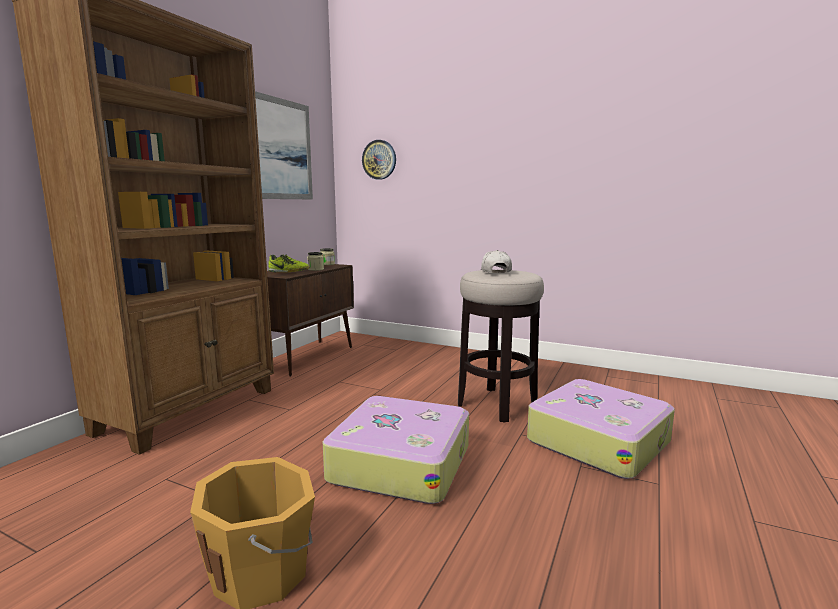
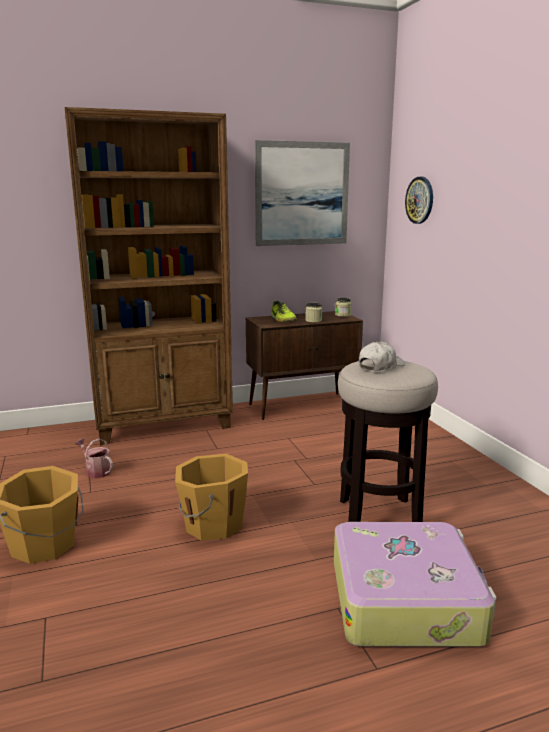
camera: 45 degrees right, 5 degrees up
suitcase [323,396,469,504] -> orange bucket [175,454,248,540]
none -> watering can [75,438,113,478]

